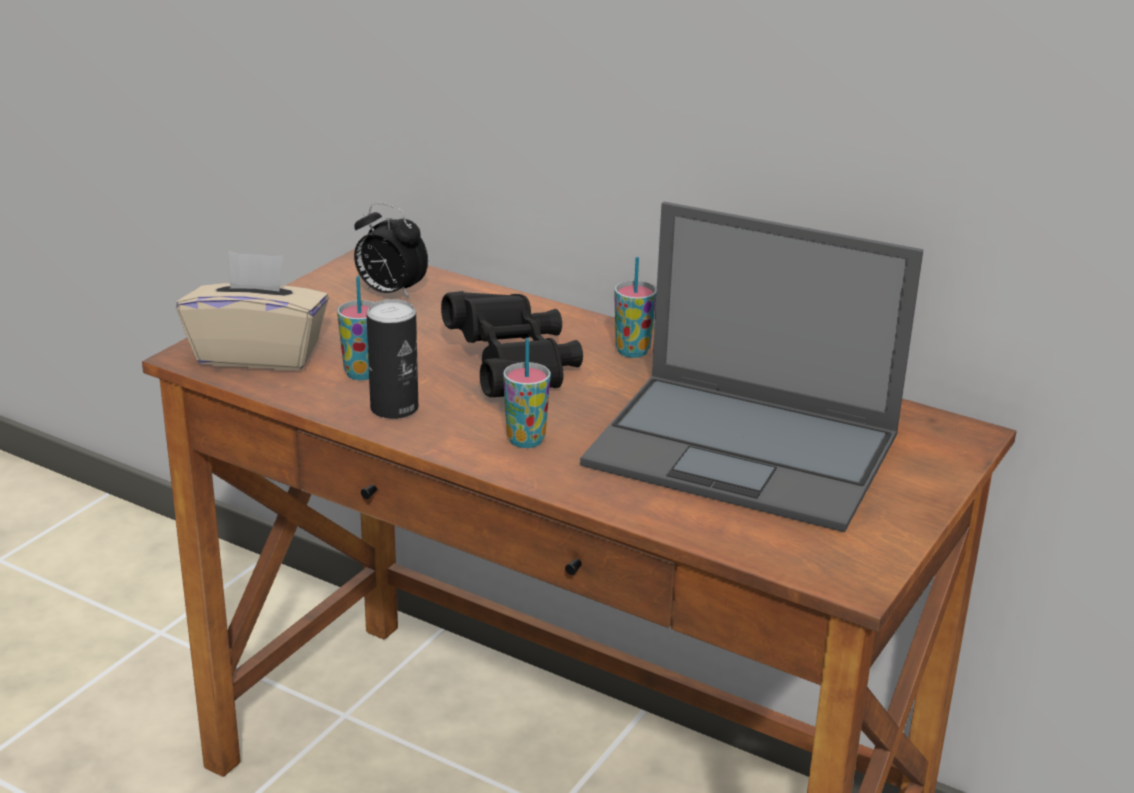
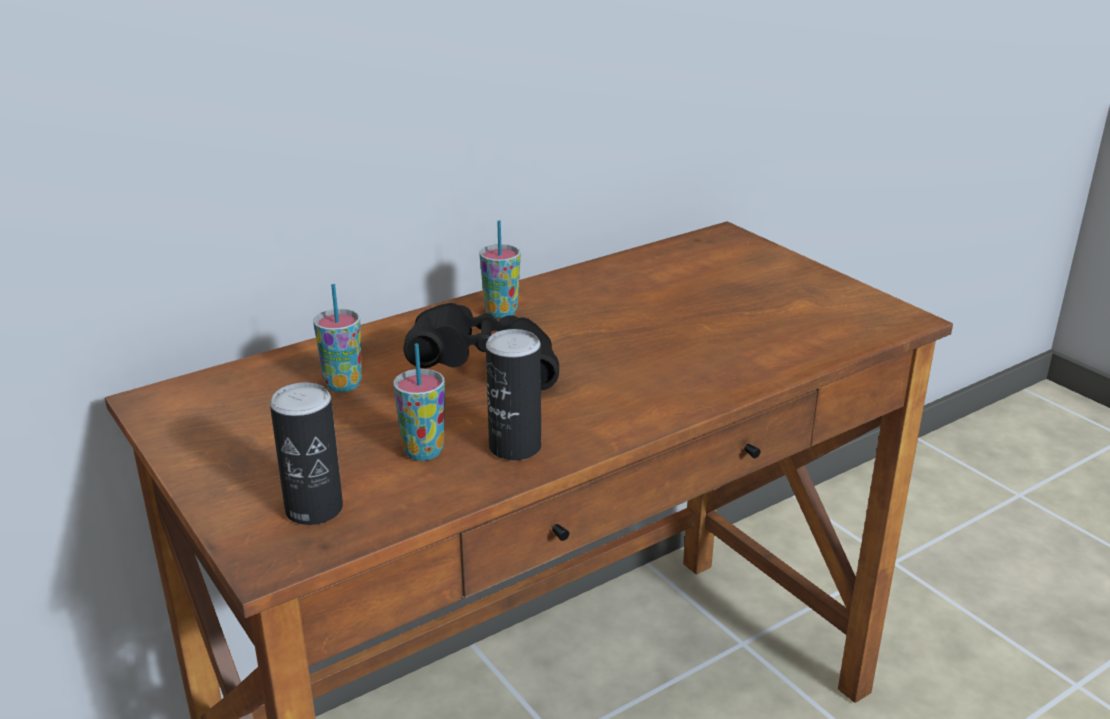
camera: 65 degrees left, 0 degrees up
beige tissue box [176,251,329,370] -> can [270,383,343,525]
alarm clock [354,203,428,300] -> none
cup [503,338,551,448] -> cup moved to [313,284,362,392]
laptop [580,202,924,532] -> none

